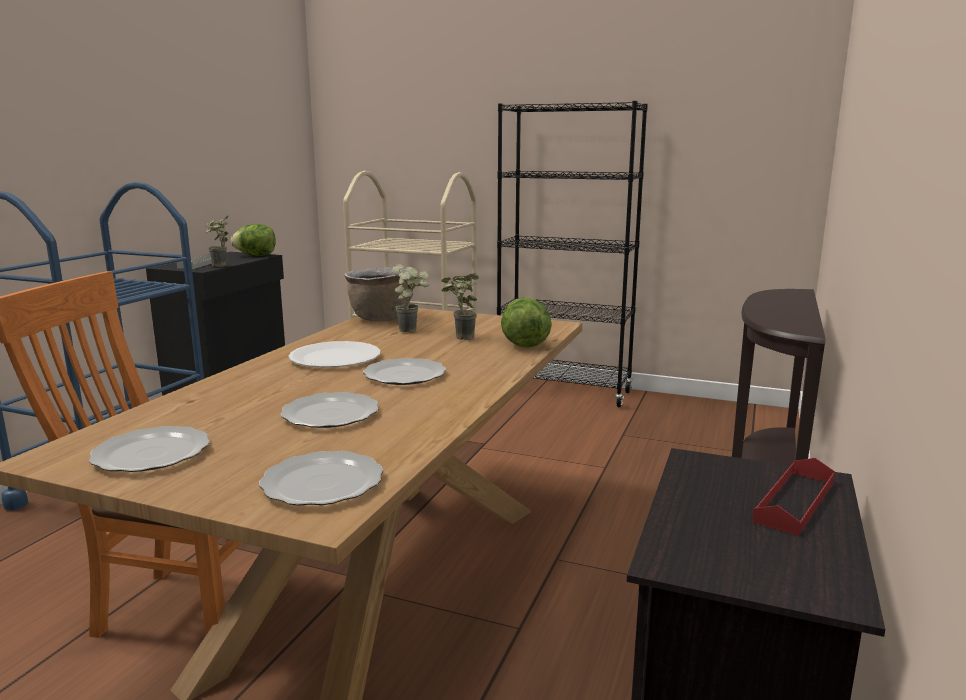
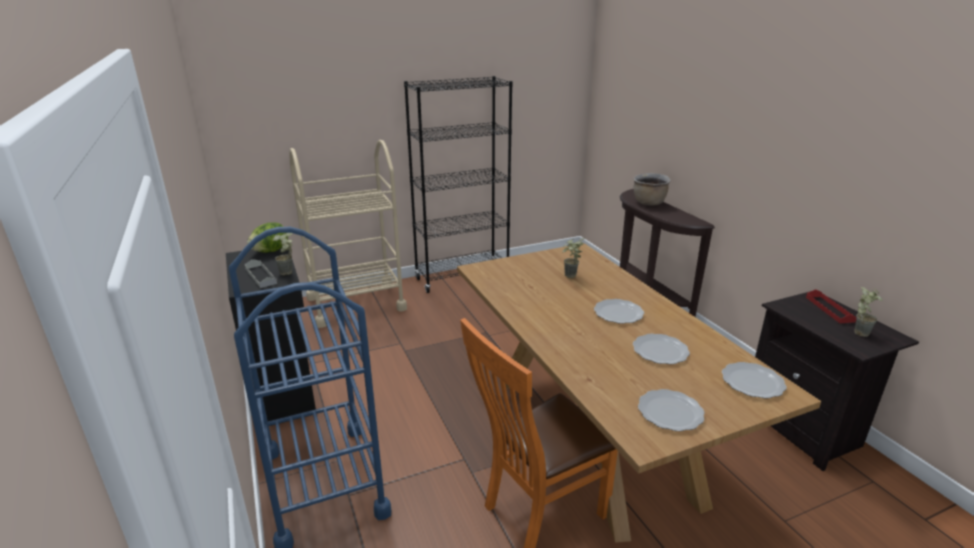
camera: 45 degrees left, 10 degrees up
white plate [289,341,381,368] -> none
brown cooking pot [344,267,409,321] -> brown cooking pot moved to [633,173,671,205]
potted plant [392,264,429,332] -> potted plant moved to [854,287,883,337]
lettuce [501,297,552,348] -> none

